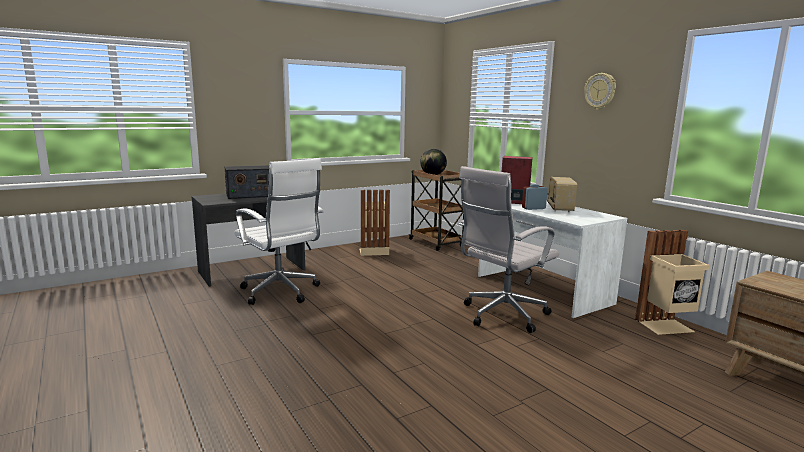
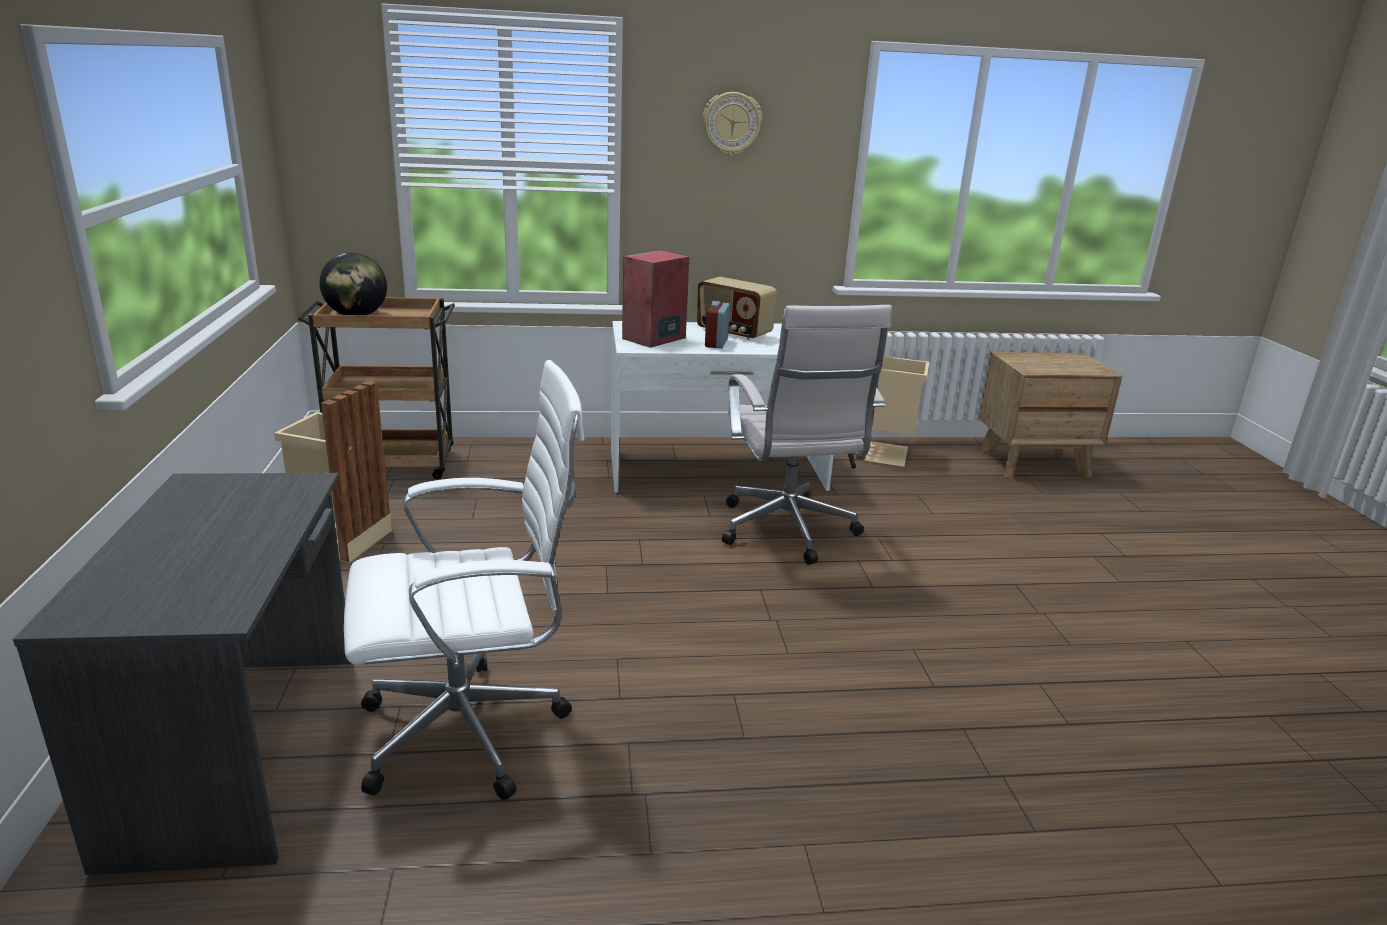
camera: 65 degrees left, 10 degrees up
radio [225,165,269,199] -> none

